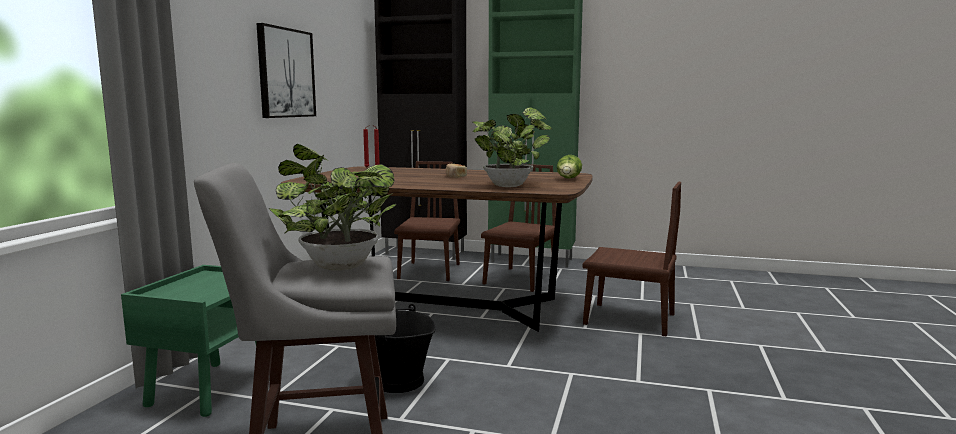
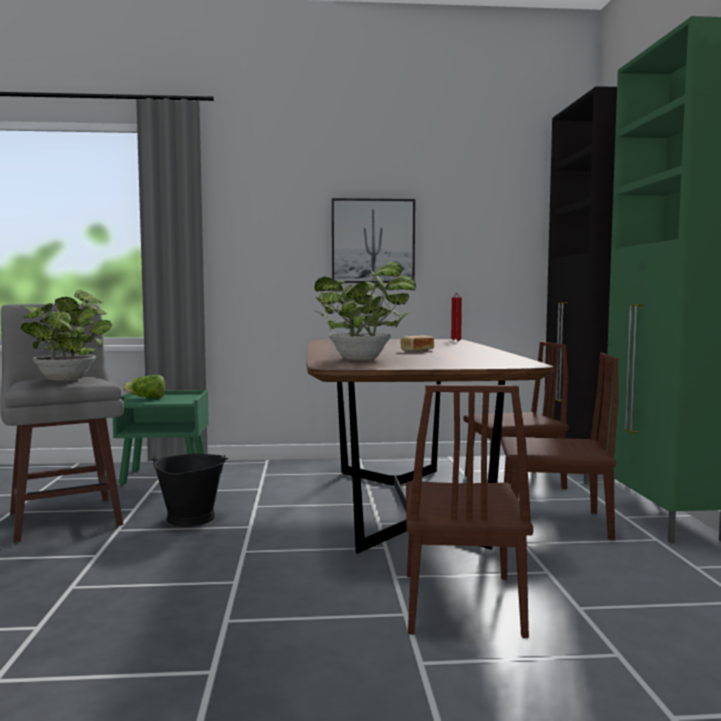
camera: 70 degrees right, 5 degrees down
lettuce [557,155,582,179] -> lettuce moved to [123,375,165,398]

